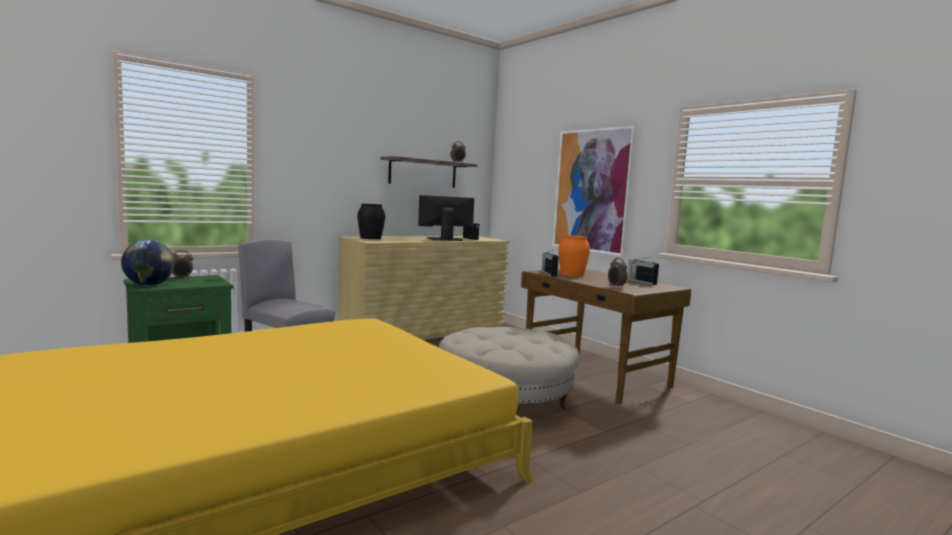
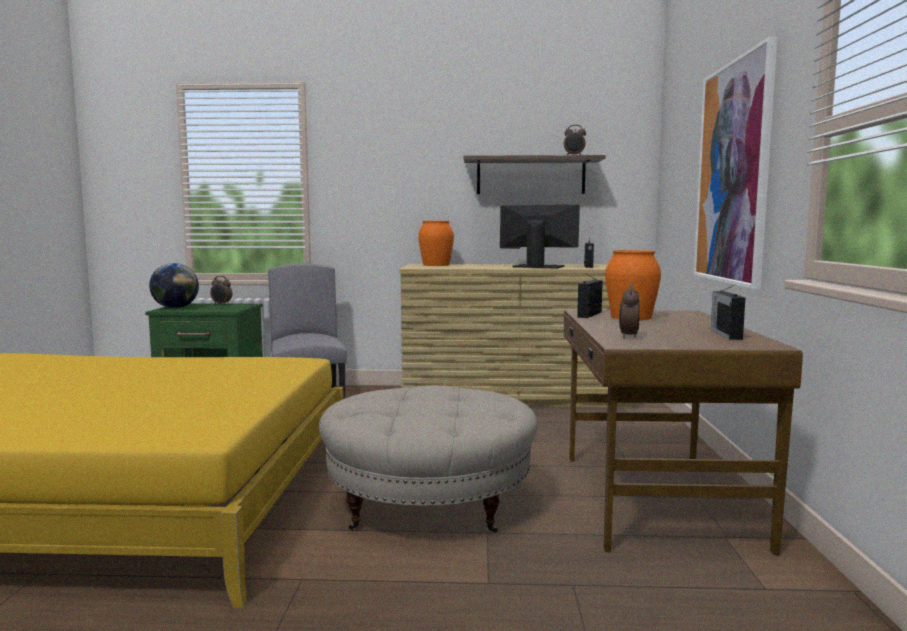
camera: 40 degrees right, 0 degrees up
black vase [357,204,385,239] -> orange vase [418,221,454,266]

